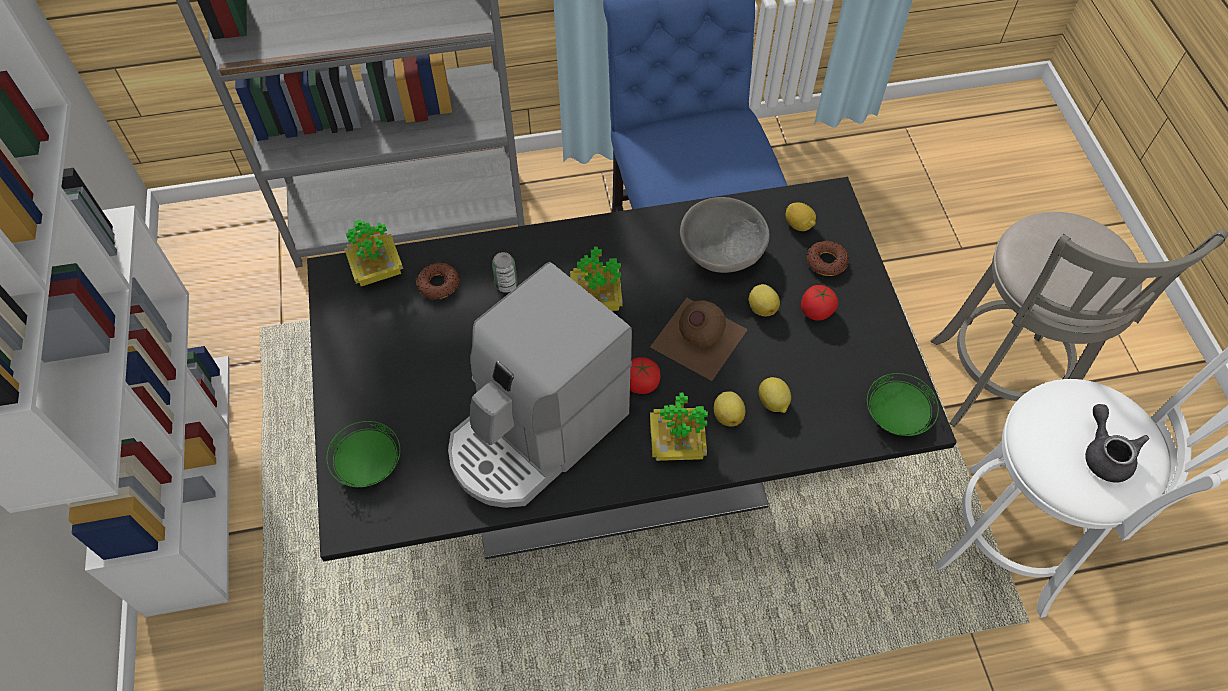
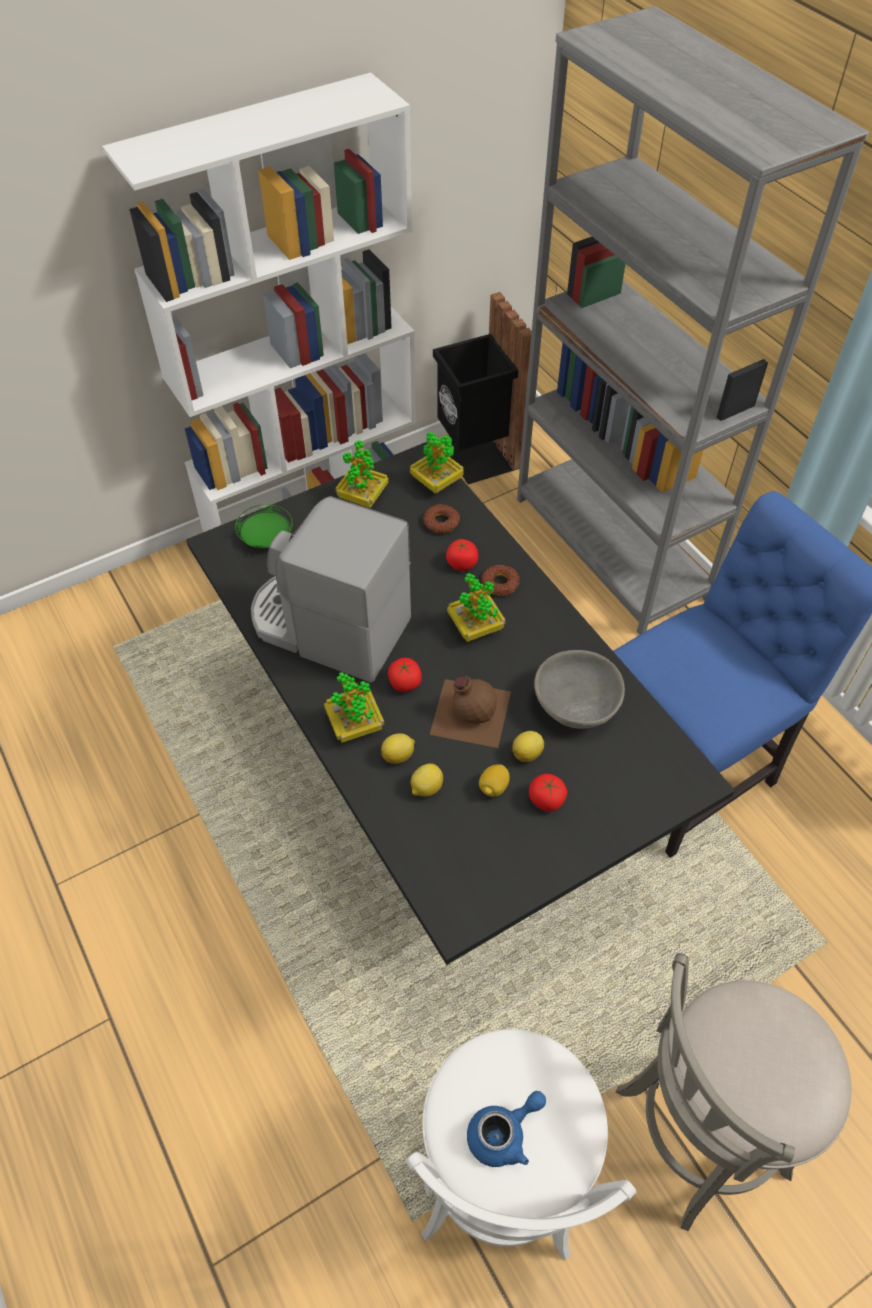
camera: 70 degrees right, 5 degrees down
can [492,252,518,293] -> tomato [446,539,478,571]
lemon [786,202,816,231] -> lemon moved to [479,764,510,797]
donut [807,241,849,276] -> donut moved to [481,565,520,596]
green plate [867,373,939,437] -> none
grey teapot [1085,404,1149,483] -> blue teapot [467,1091,546,1167]
none -> potted plant [335,440,389,508]
none -> black trash can [433,292,532,484]

